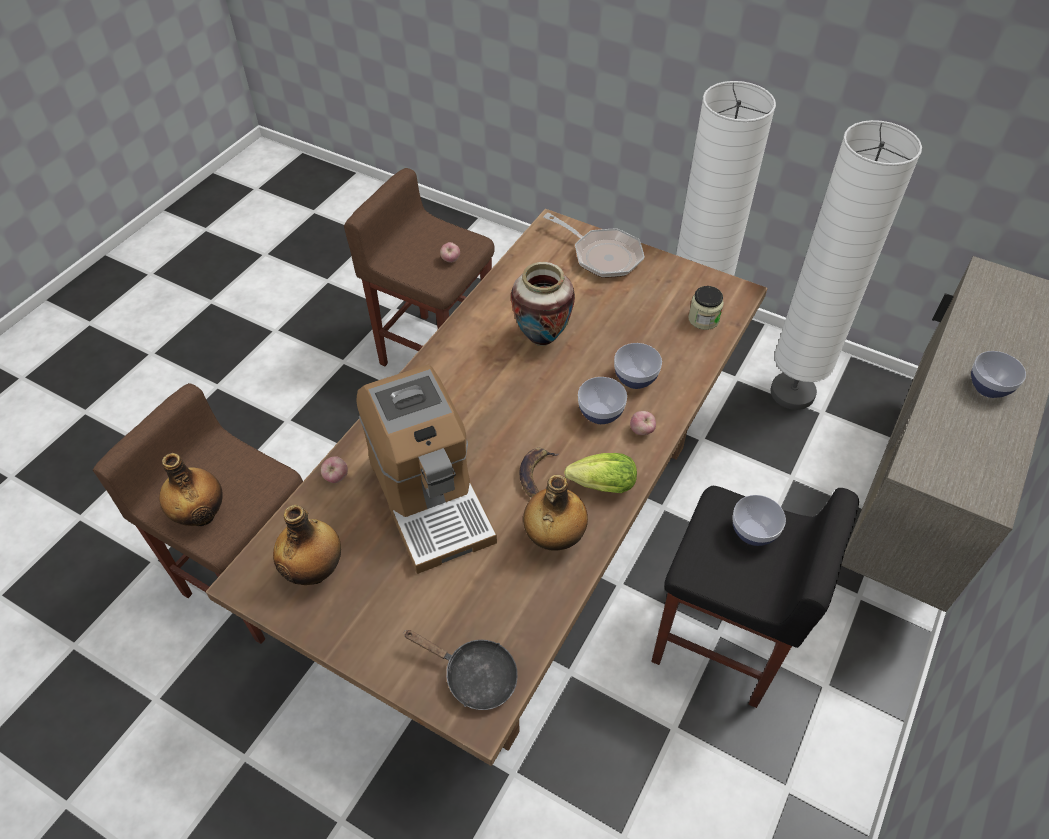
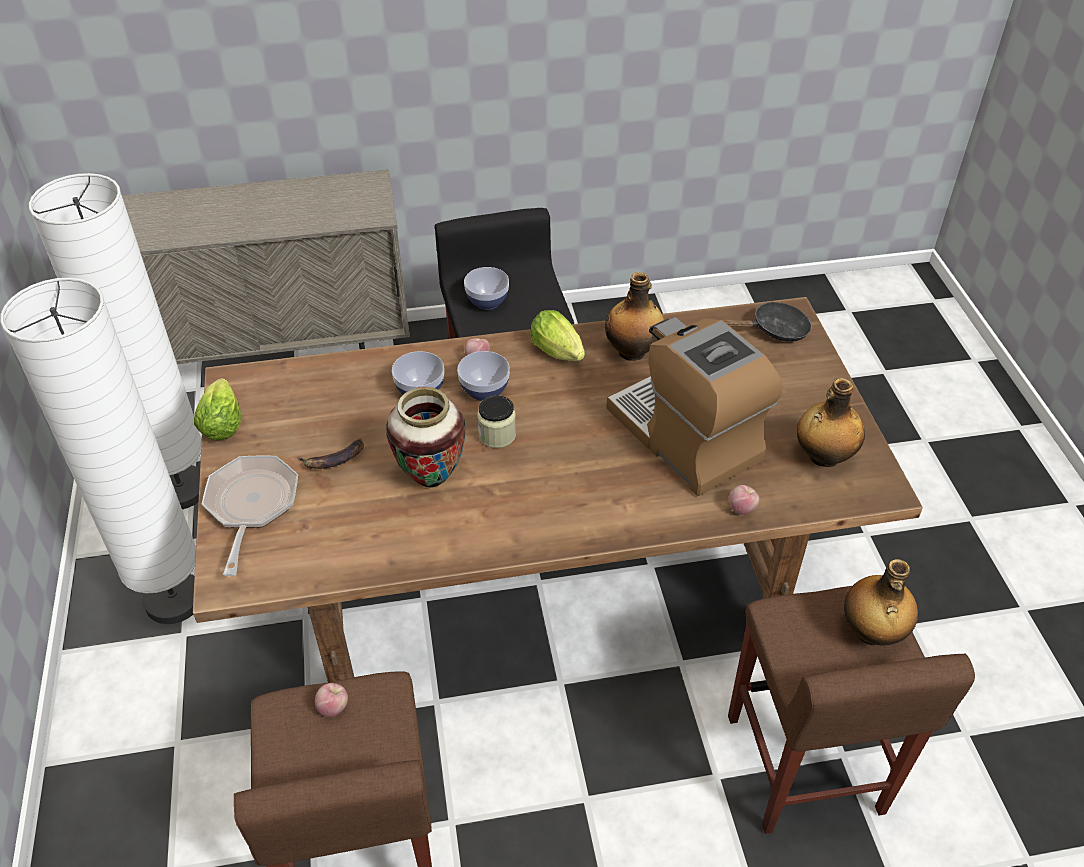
camera: 130 degrees left, 5 degrees down
coffee machine [356,365,497,574] -> coffee machine turned 60 degrees counterclockwise [606,317,783,496]
black frying pan [403,630,518,710] -> black frying pan turned 90 degrees clockwise [723,301,812,342]
banana [520,448,559,498] -> banana moved to [297,439,364,469]
jar [688,286,724,330] -> jar moved to [477,395,516,448]
bowl [971,351,1026,398] -> none
none -> lettuce [194,378,241,440]

